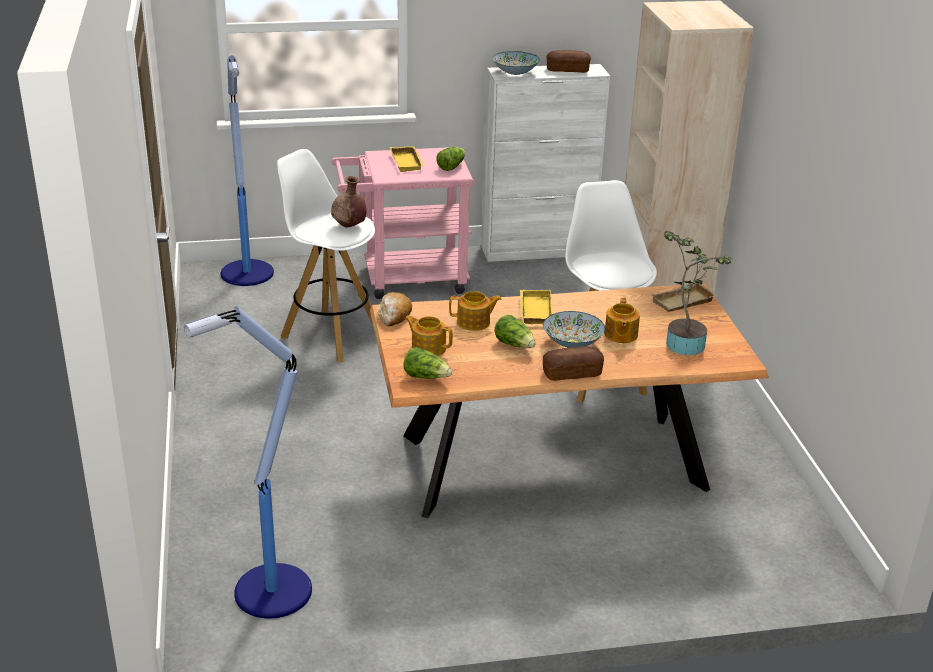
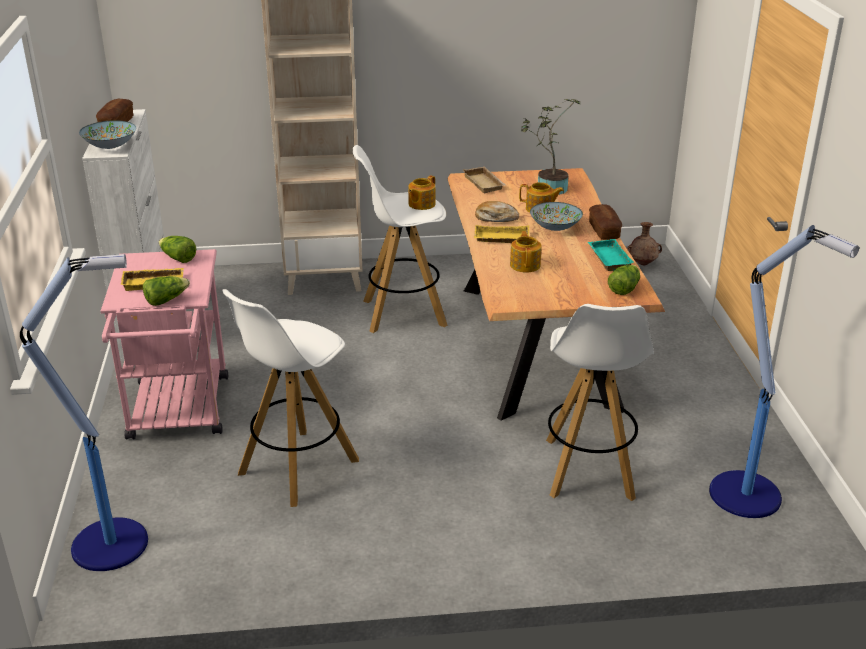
camera: 85 degrees left, 0 degrees up
brown vase [331,176,367,228] -> brown vase moved to [627,222,662,265]
bread [377,292,412,326] -> bread moved to [475,201,519,222]
teapot [404,315,453,356] -> teapot moved to [408,175,436,210]
lettuce [495,315,536,348] -> lettuce moved to [143,276,190,306]
none -> white stool [546,304,654,501]
none -> turquoise tray [588,239,634,271]

